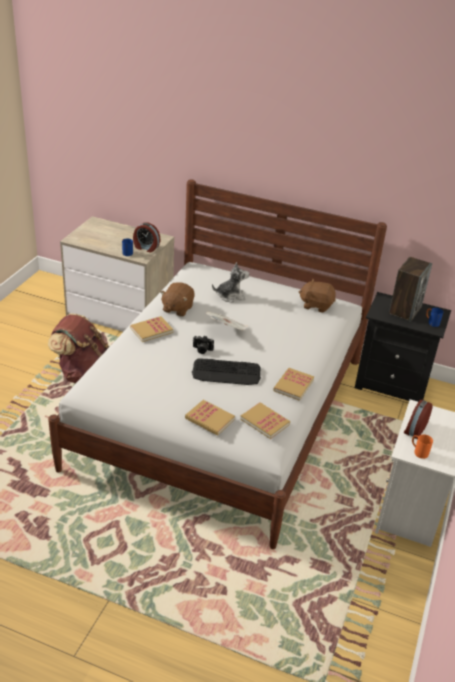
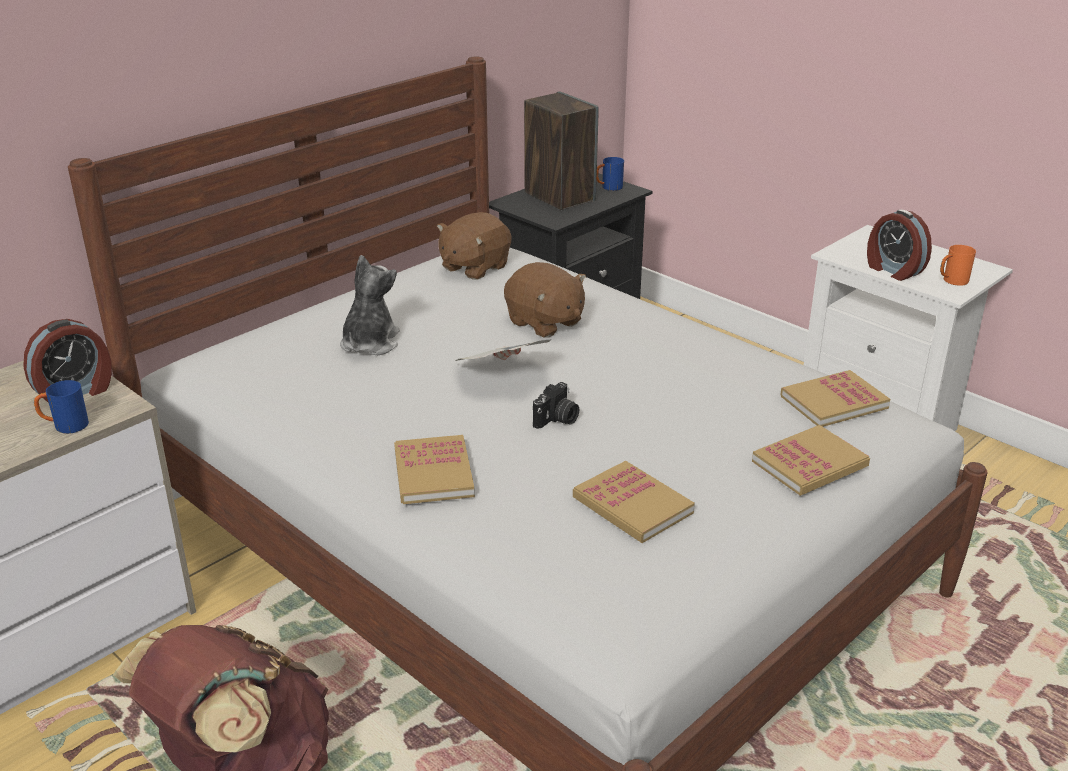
camera: 65 degrees left, 5 degrees down
brown plush toy [160,282,195,317] -> brown plush toy moved to [504,262,586,338]
keyboard [192,358,261,385] -> none
book [273,368,314,401] -> book moved to [573,461,695,543]

